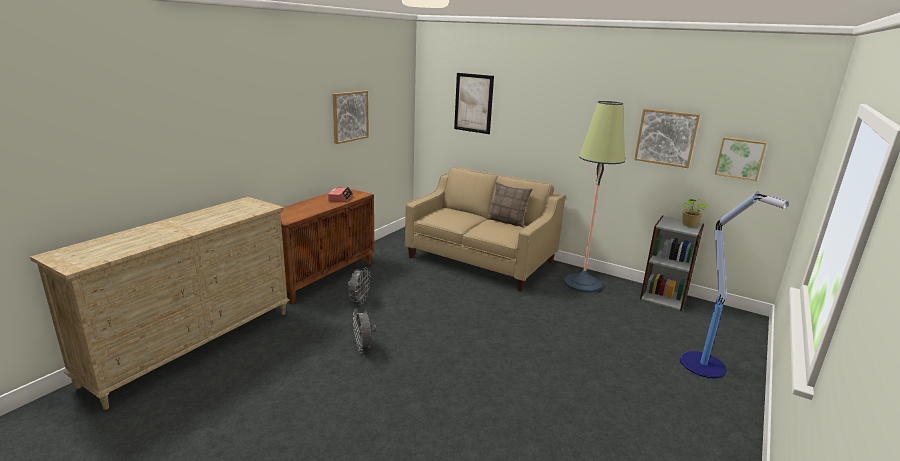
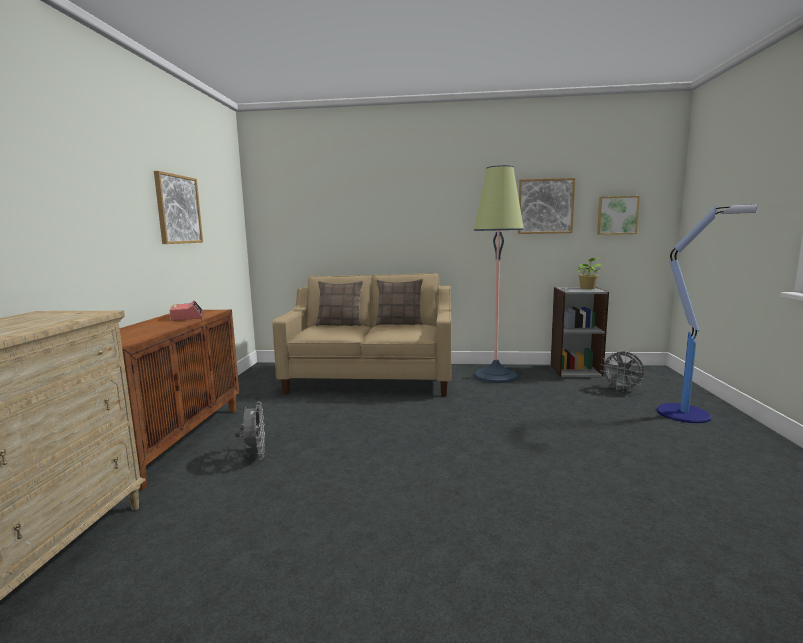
camera: 25 degrees left, 10 degrees down
grey fan [353,309,376,353] -> grey fan moved to [600,351,644,392]
picture [454,73,494,134] -> none
none -> pillow [316,281,363,326]

